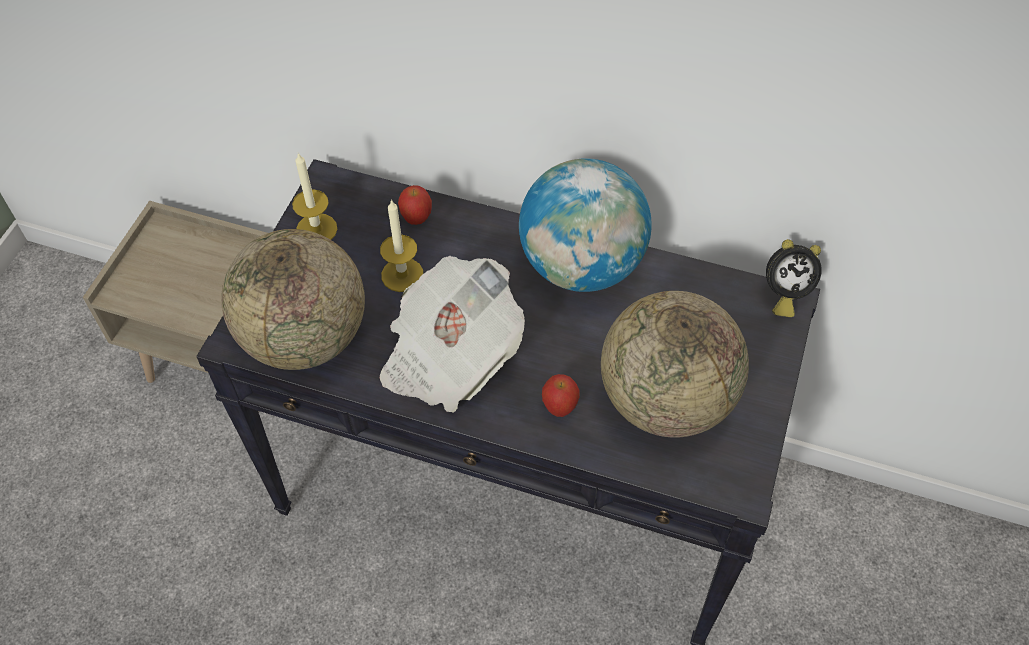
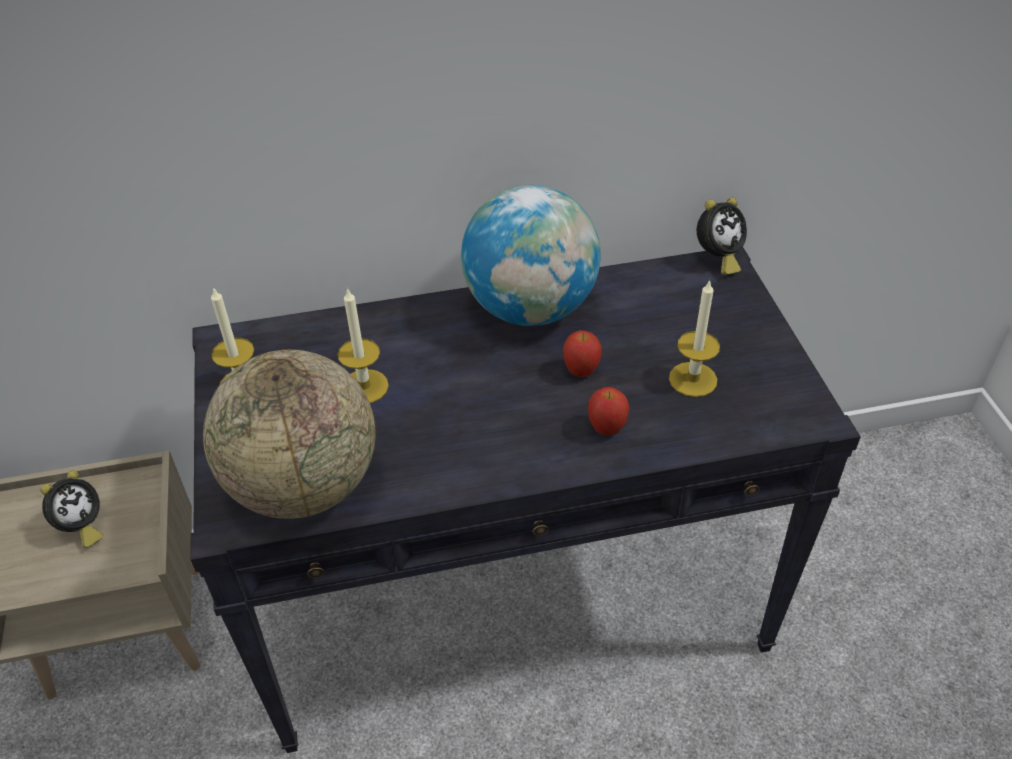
camera: 30 degrees left, 10 degrees down
newspaper [379,256,525,413] -> none
apple [398,185,432,225] -> apple moved to [563,330,602,377]
globe [601,291,749,438] -> candle [669,279,720,397]
none -> alarm clock [40,470,103,548]

